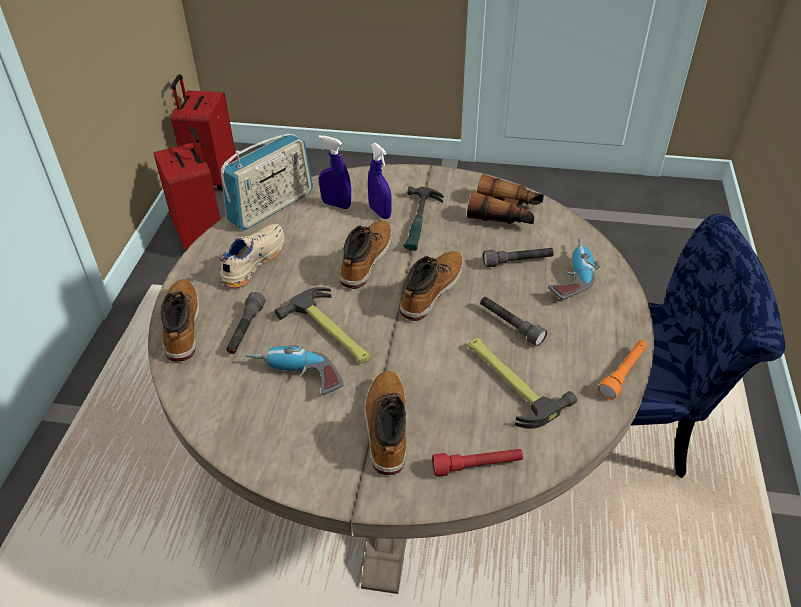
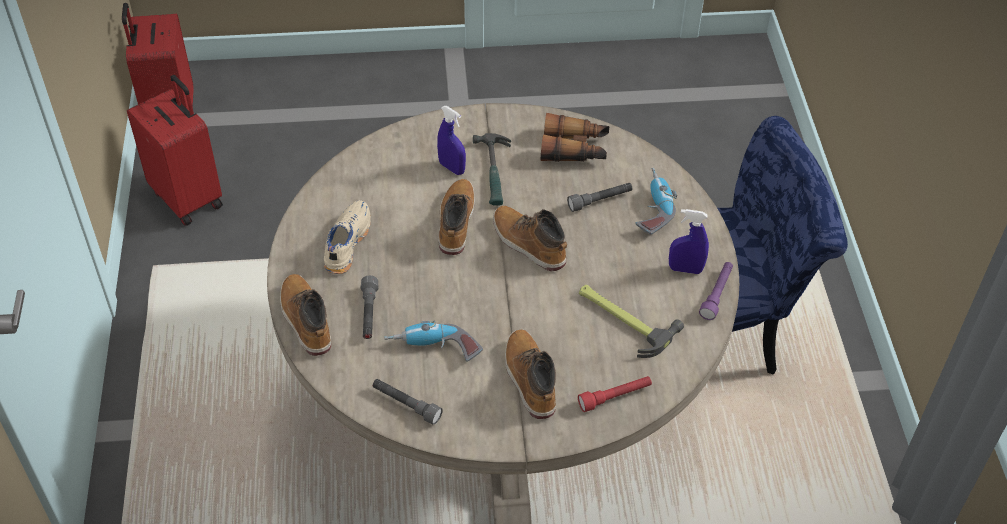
camera: 15 degrees left, 5 degrees up
radio [221,133,313,230] -> none
hammer [275,287,371,364] -> none
blue spray bottle [319,135,351,209] -> blue spray bottle moved to [669,209,709,274]
boot [400,251,463,321] -> boot turned 60 degrees counterclockwise [493,206,567,271]
grey flashlight [480,296,547,346] -> grey flashlight moved to [373,379,443,425]
orange flashlight [598,340,648,400] -> purple flashlight [699,262,733,320]

